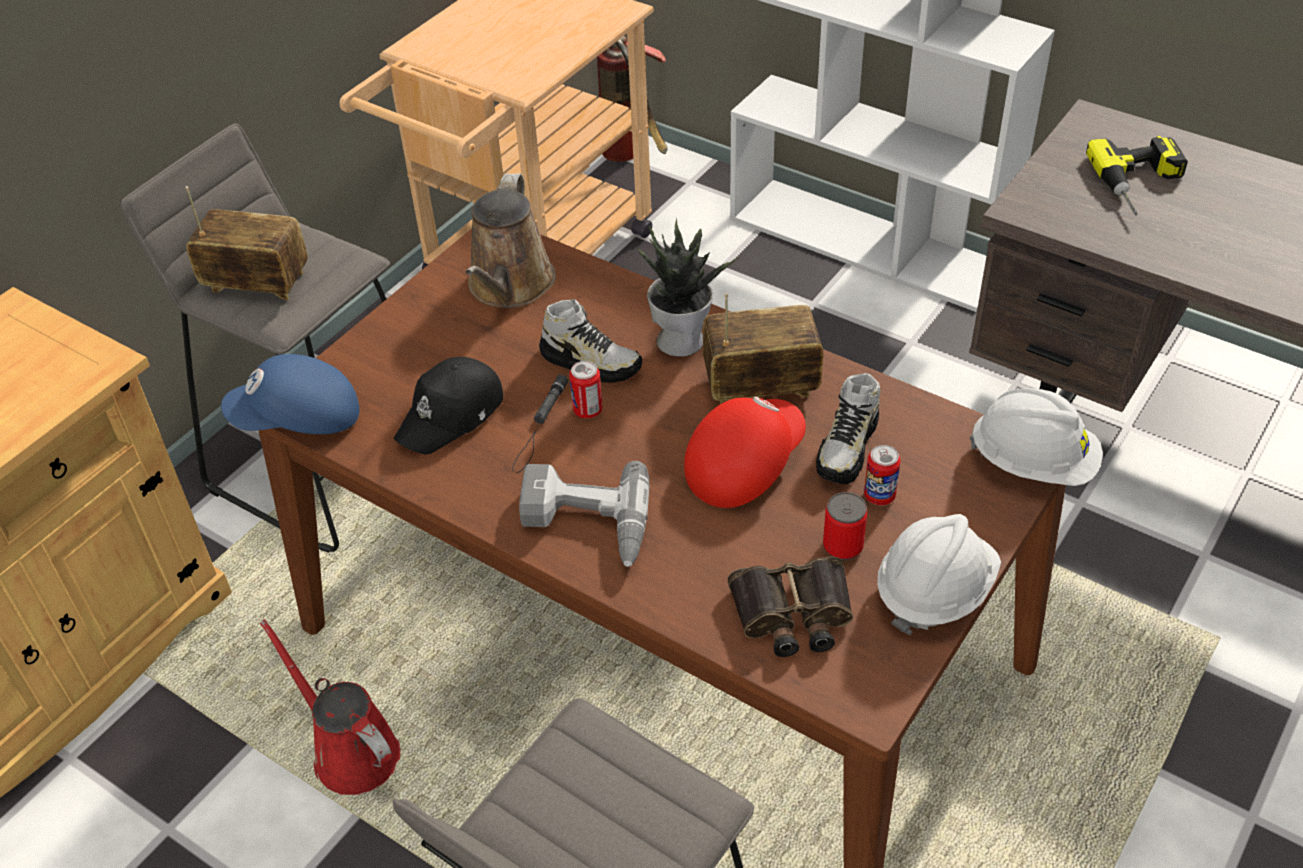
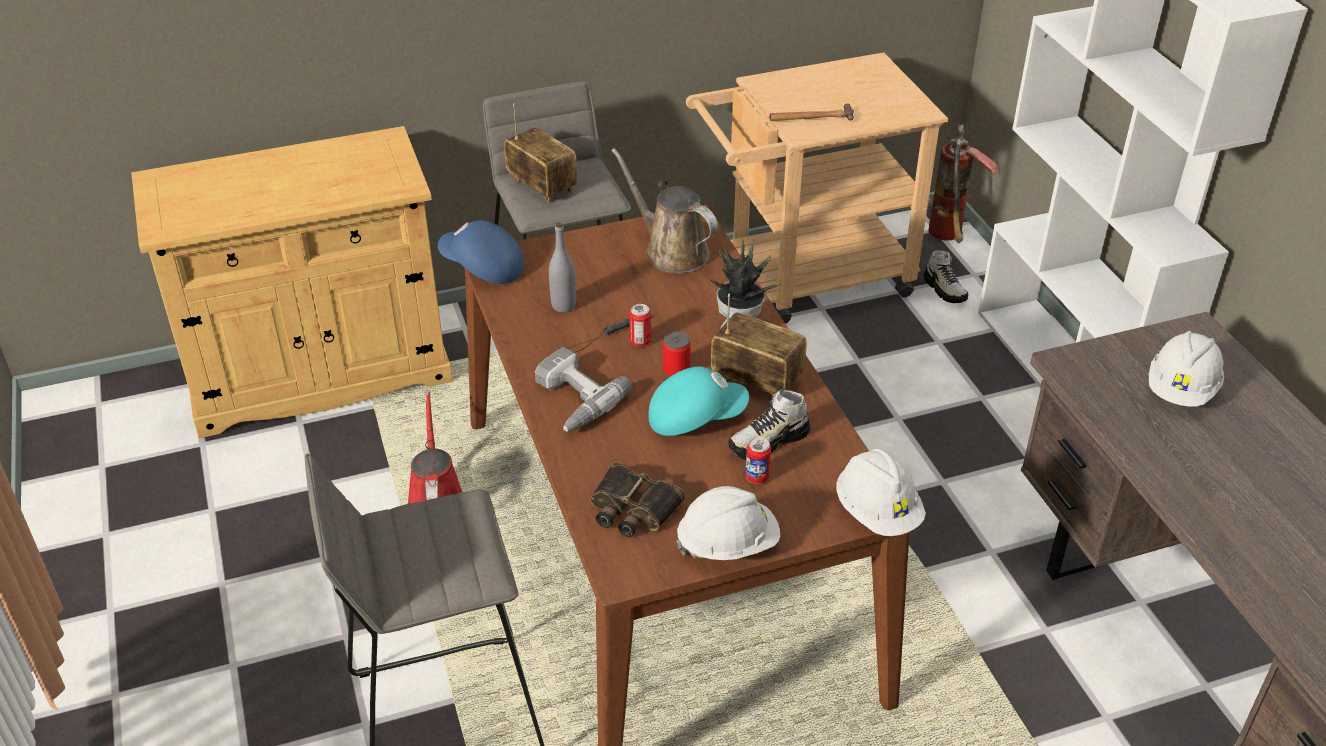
camera: 35 degrees right, 5 degrees down
black cap [394,357,503,455] -> grey bottle [549,222,576,312]
brown watering can [466,173,556,308] -> brown watering can turned 90 degrees clockwise [611,148,718,273]
shoe [539,299,643,383] -> shoe moved to [924,250,968,303]
red cap [684,397,806,508] -> turquoise cap [649,366,749,436]
can [823,492,867,560] -> can moved to [663,331,691,377]
power drill [1086,136,1188,216] -> white hard hat [1149,331,1224,407]
none -> hammer [769,104,854,121]

